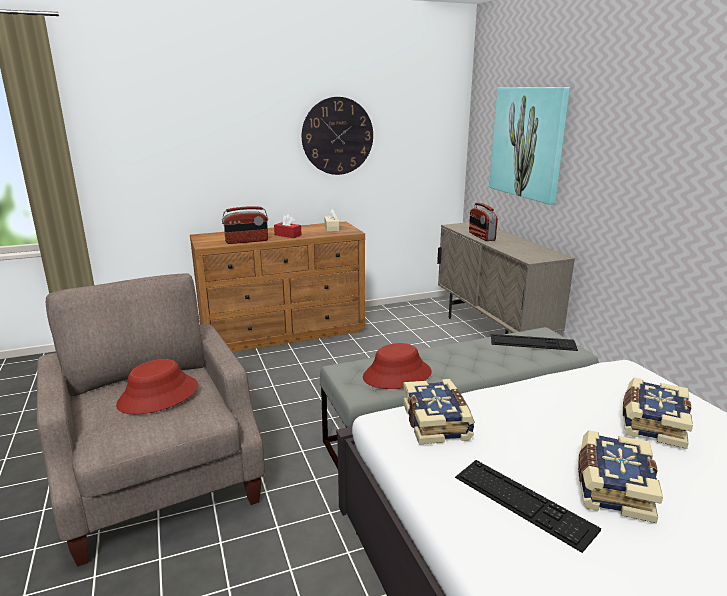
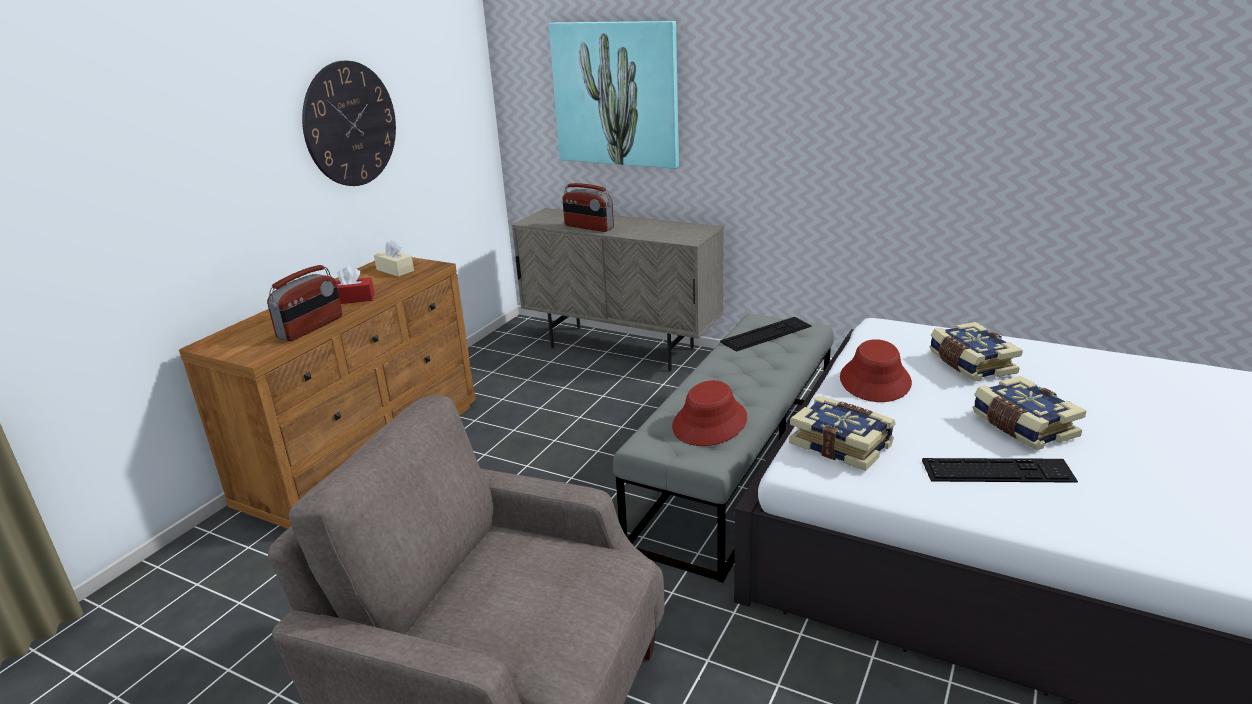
camera: 40 degrees left, 5 degrees up
red hat [116,359,198,415] -> red hat moved to [840,339,912,402]

